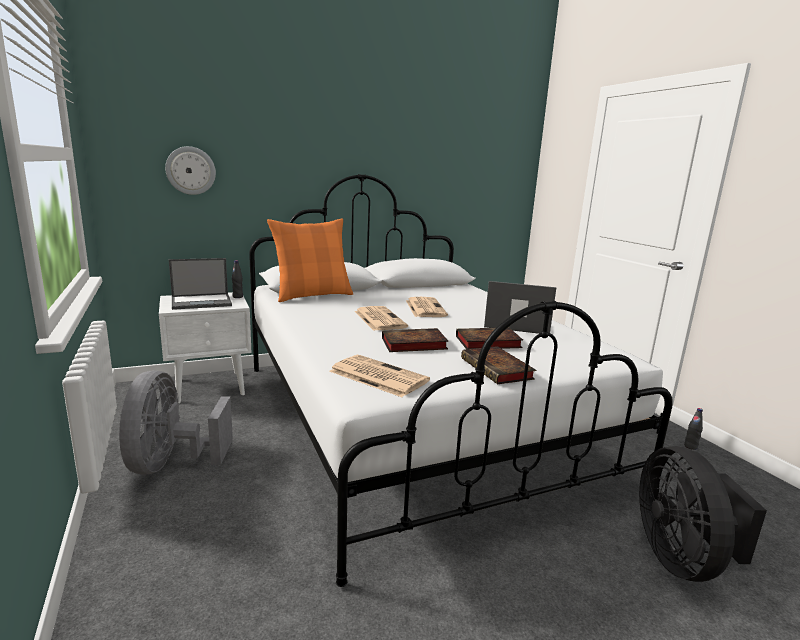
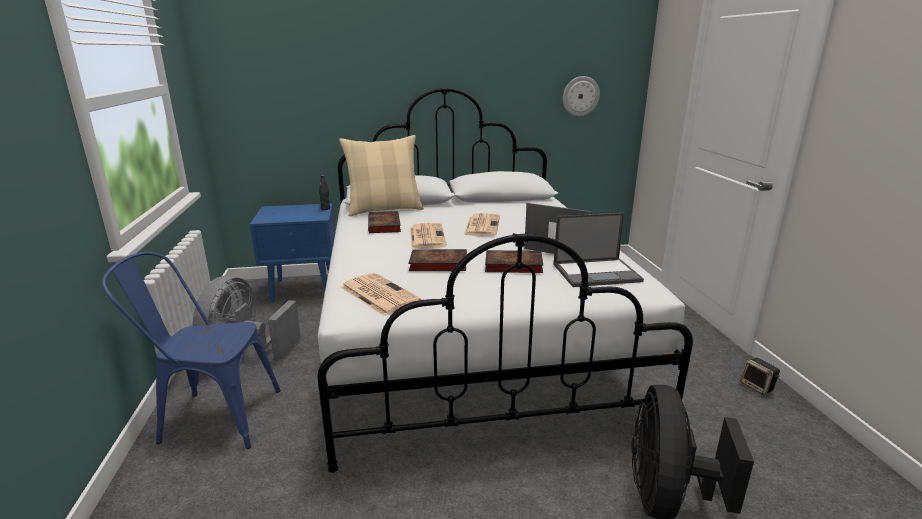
camera: 15 degrees right, 5 degrees up
white nightstand [159,292,251,403] -> blue nightstand [250,203,335,302]
wall clock [165,146,216,195] -> wall clock moved to [563,76,600,116]
laptop [169,258,232,310] -> laptop moved to [554,213,644,287]
orange pillow [267,219,353,302] -> beige pillow [339,135,424,216]
book [461,346,536,384] -> book moved to [368,211,401,233]
black bottle [684,408,703,450] -> speaker [740,358,780,395]
none -> blue chair [102,252,281,449]

